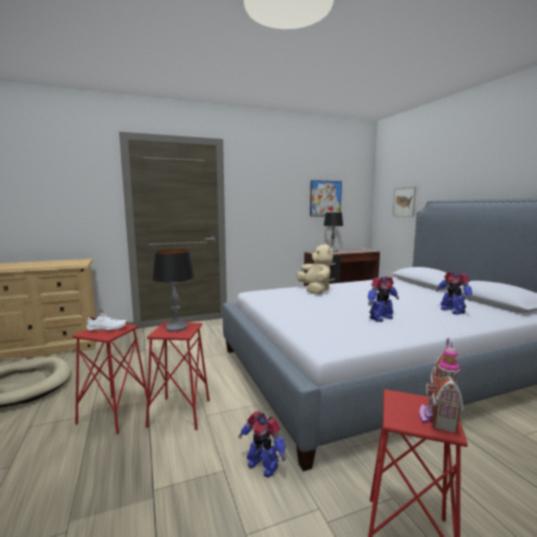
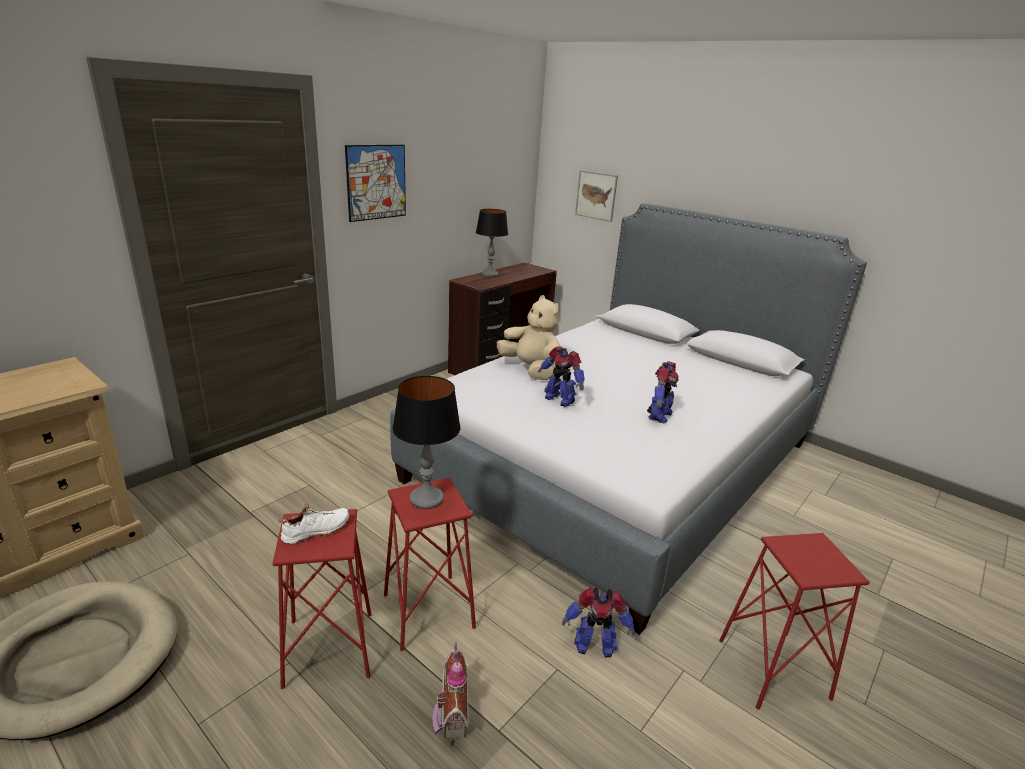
camera: 30 degrees left, 15 degrees up
picture [310,180,342,217] -> picture moved to [345,145,406,222]
toy house [419,338,464,434] -> toy house moved to [432,643,469,744]
toy robot [436,272,472,315] -> toy robot moved to [538,346,585,407]

